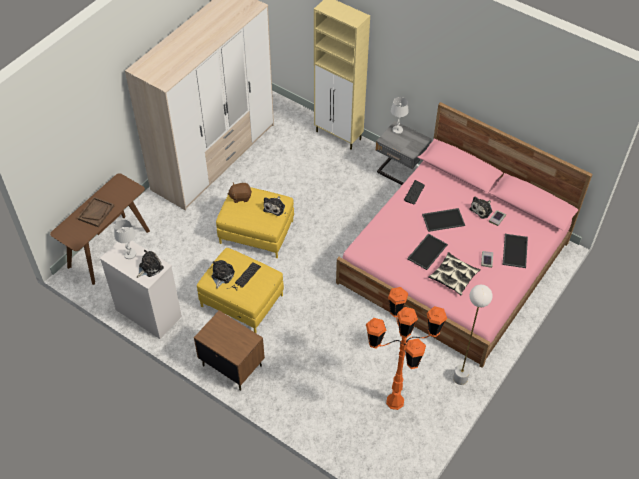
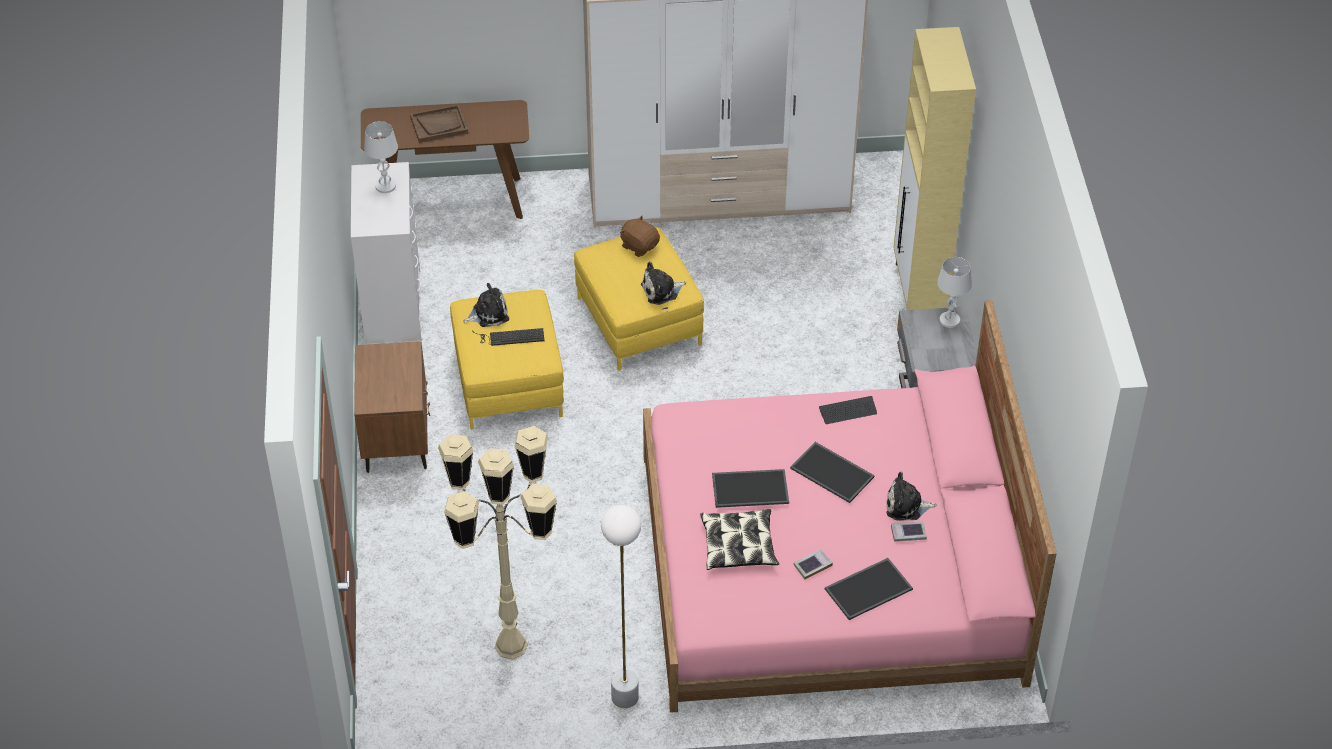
camera: 50 degrees right, 5 degrees down
plush toy [137,250,164,278] -> none
orange floor lamp [366,287,447,410] -> beige floor lamp [438,426,557,660]

